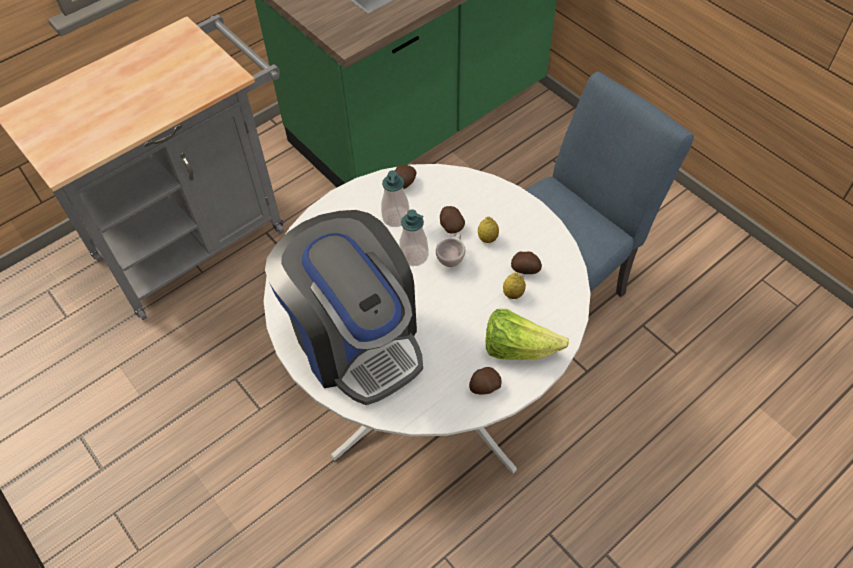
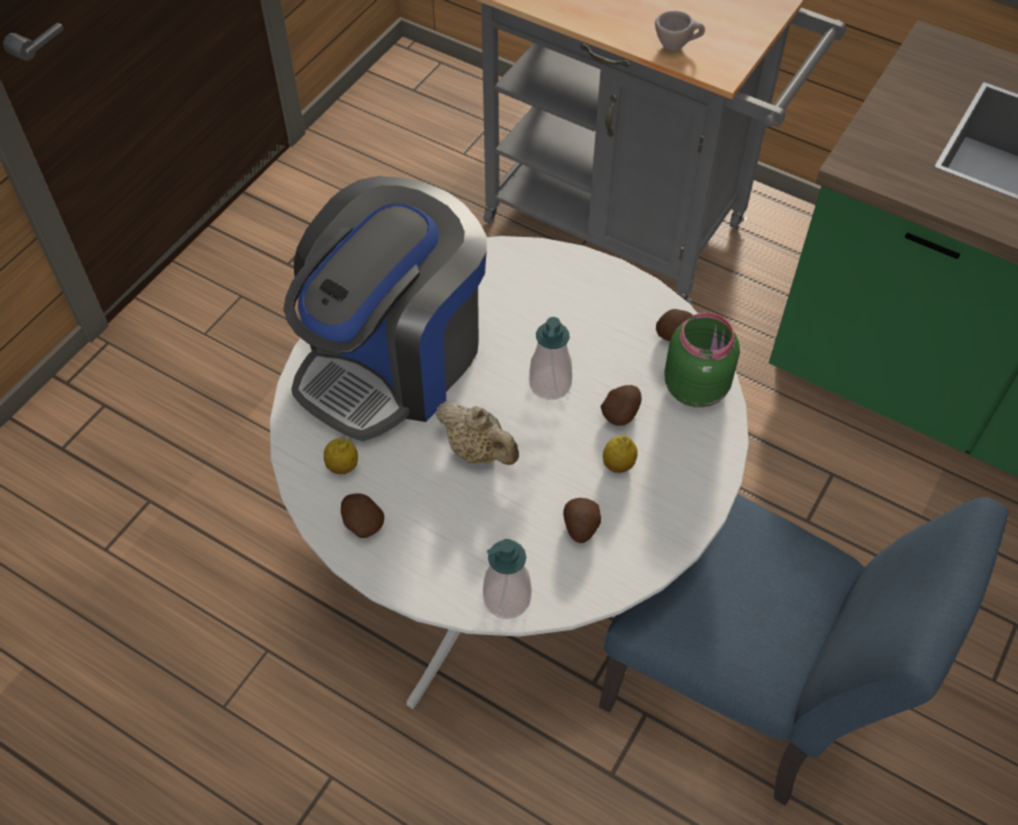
camera: 70 degrees right, 0 degrees up
soap dispenser [381,170,409,227] -> soap dispenser moved to [483,539,532,619]
beige cup [436,234,465,267] -> beige cup moved to [655,11,705,51]
lettuce [486,309,569,360] -> none
lemon [503,272,526,299] -> lemon moved to [324,438,358,474]
none -> beige teapot [436,401,519,465]
none -> green jar [665,313,740,408]

